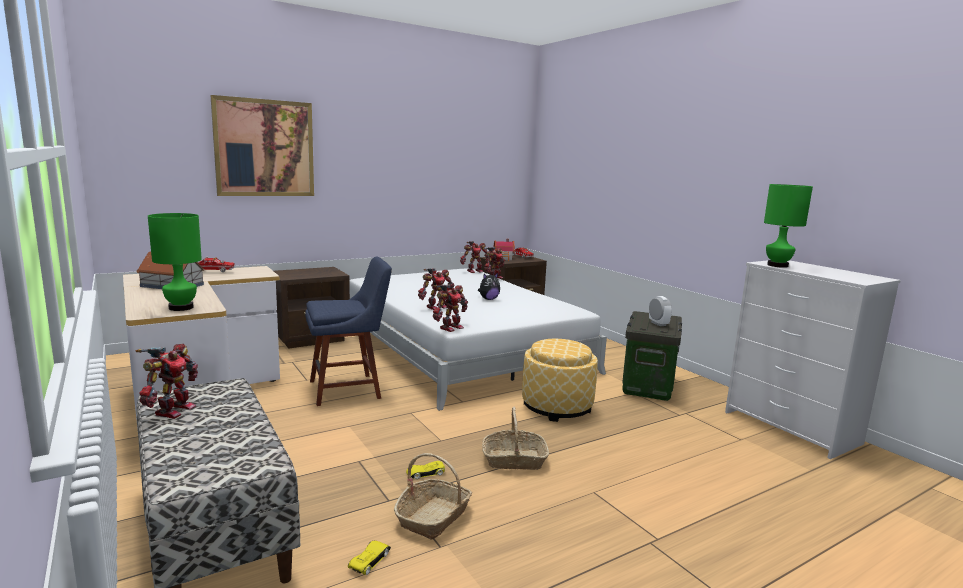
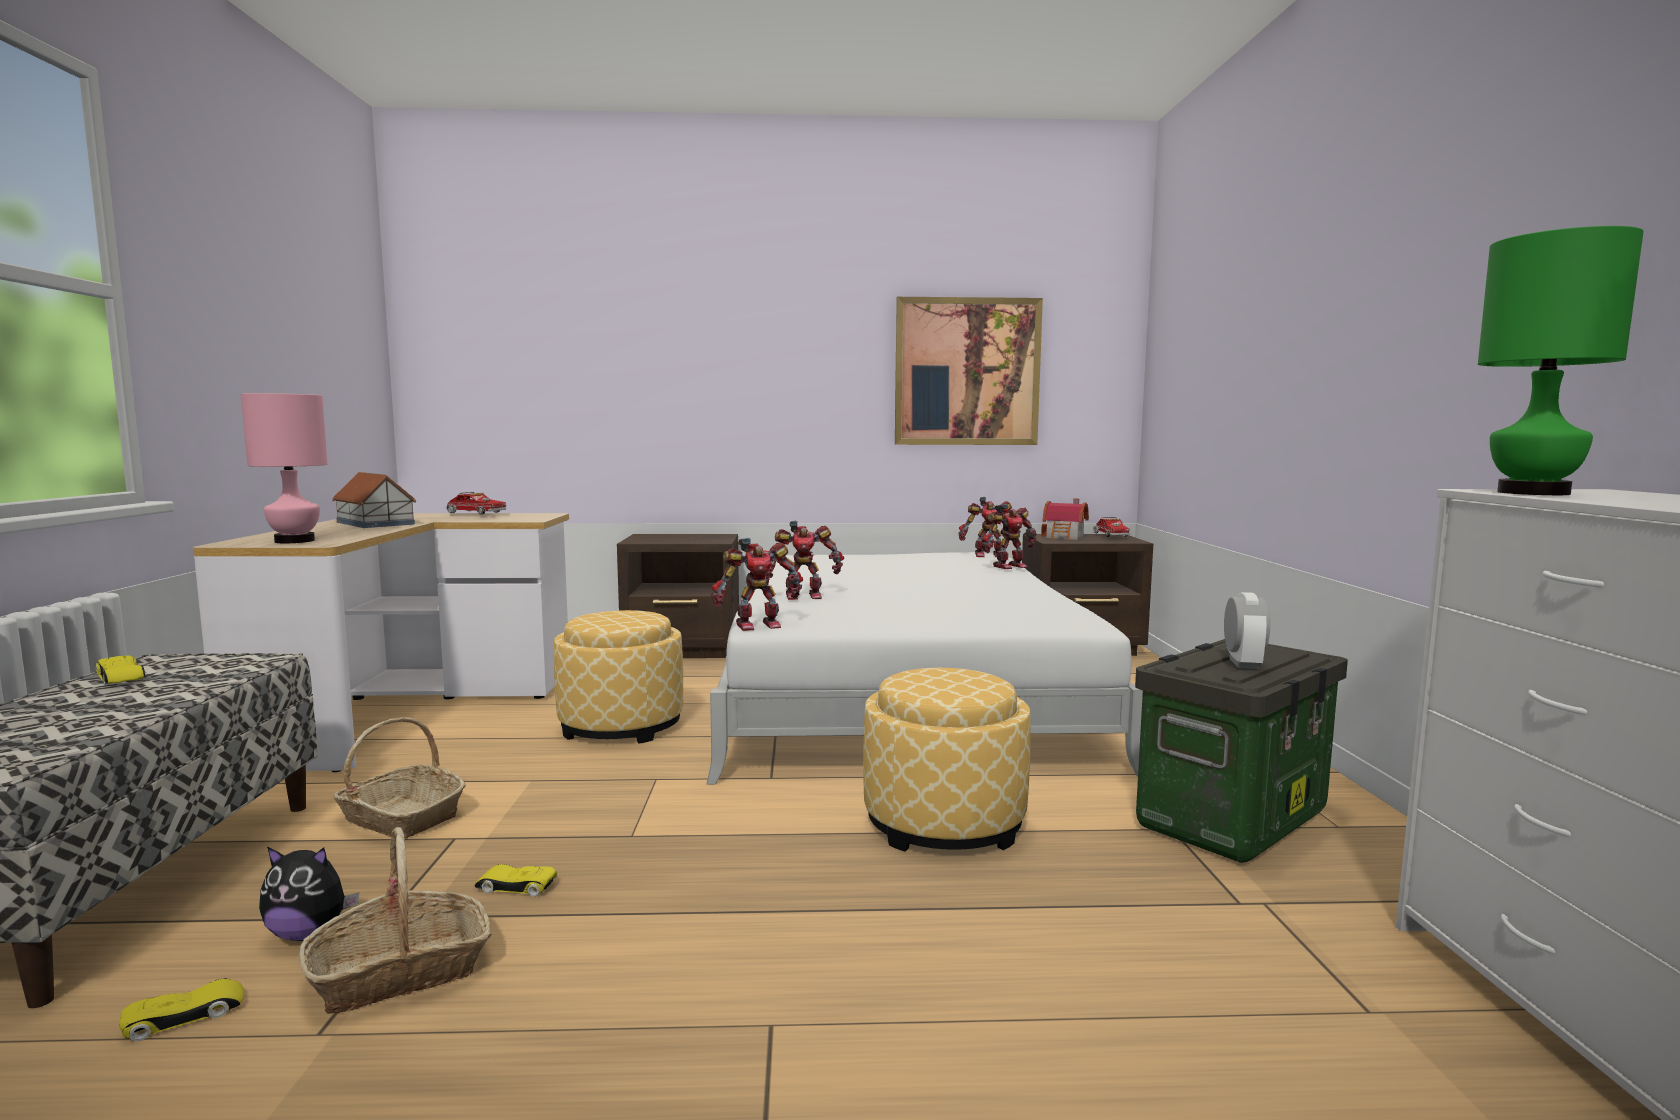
camera: 30 degrees right, 5 degrees down
toy robot [136,344,199,419] -> yellow toy car [95,655,145,685]
green table lamp [148,213,202,311] -> pink table lamp [240,393,327,543]
picture [210,95,314,196] -> picture moved to [895,297,1043,445]
blue chair [305,257,392,406] -> ottoman [554,610,683,744]
plush toy [478,273,500,300] -> plush toy moved to [259,847,359,941]
basket [482,407,549,470] -> basket moved to [333,717,466,838]

